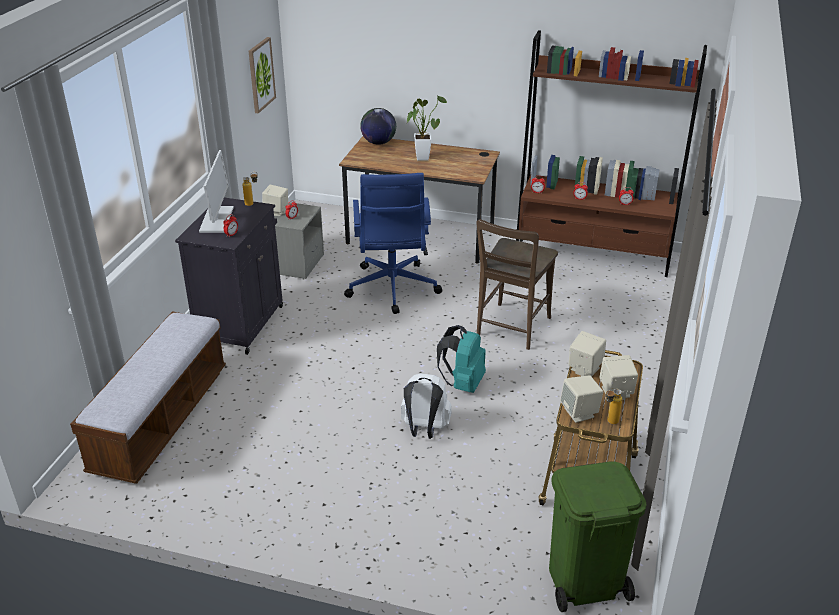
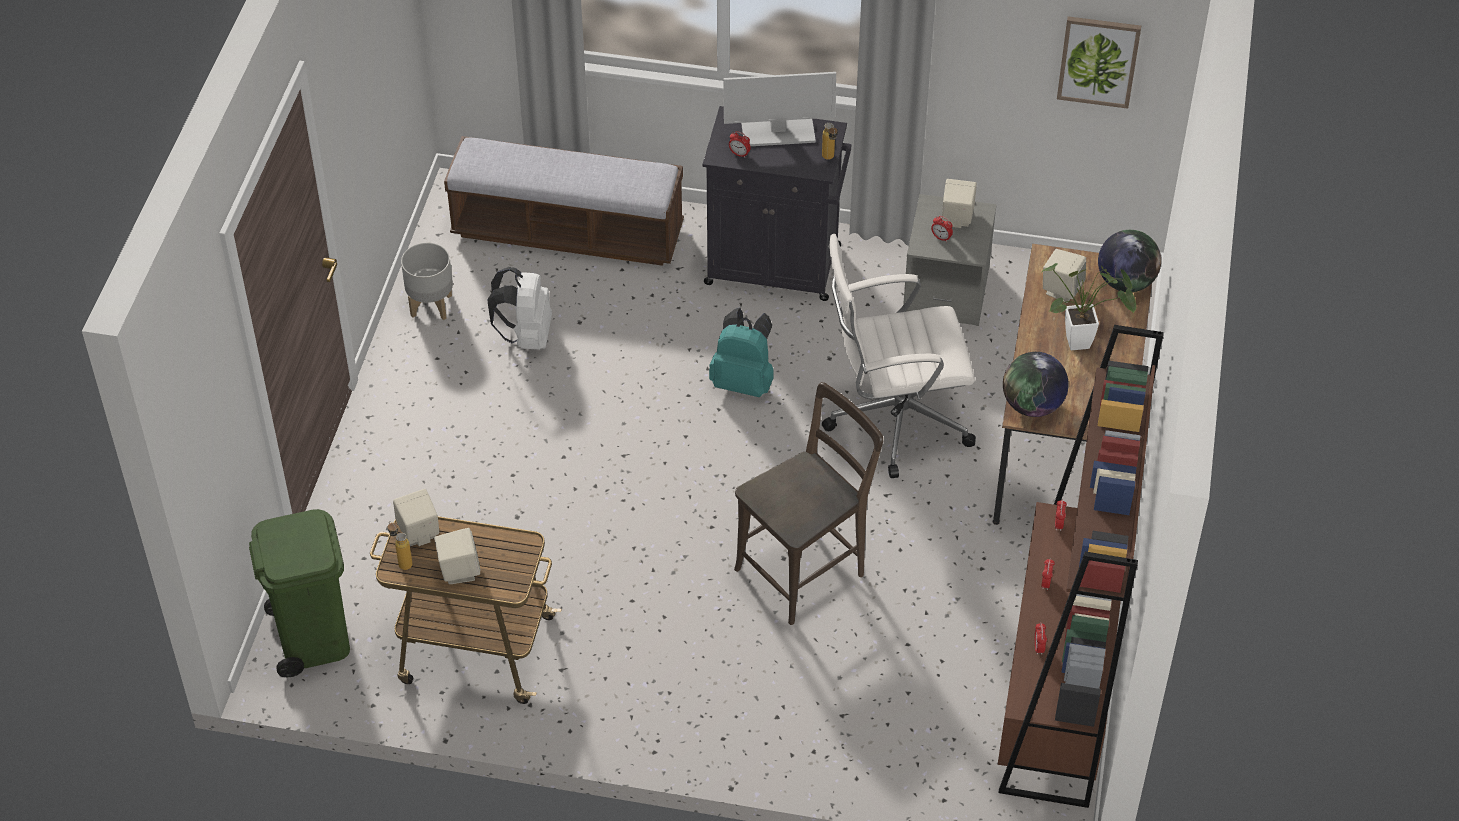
camera: 85 degrees right, 15 degrees up
blue office chair [344,173,442,314] -> white office chair [822,234,976,478]
white backpack [401,373,452,439] -> white backpack moved to [487,267,552,350]
turquoise backpack [437,325,486,393] -> turquoise backpack moved to [709,307,774,397]
brown chair [476,219,558,350] -> brown chair turned 120 degrees clockwise [734,382,883,625]
beige speaker [569,331,606,377] -> beige speaker moved to [1043,249,1086,303]
none -> grey planter [401,243,453,320]
none -> globe [1003,352,1069,417]

